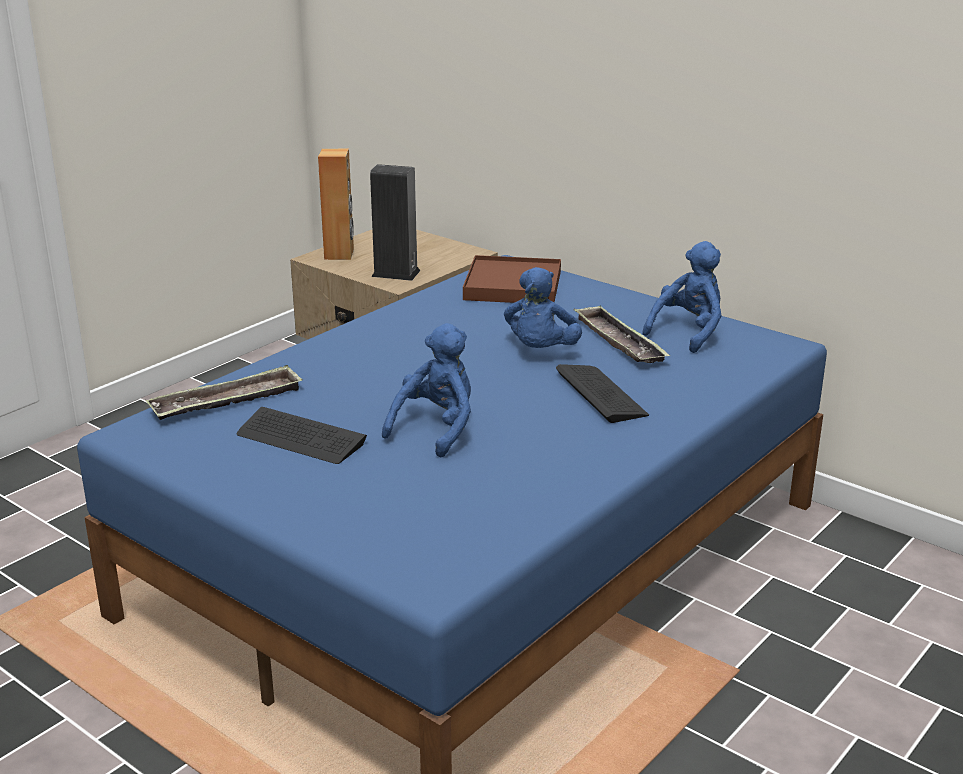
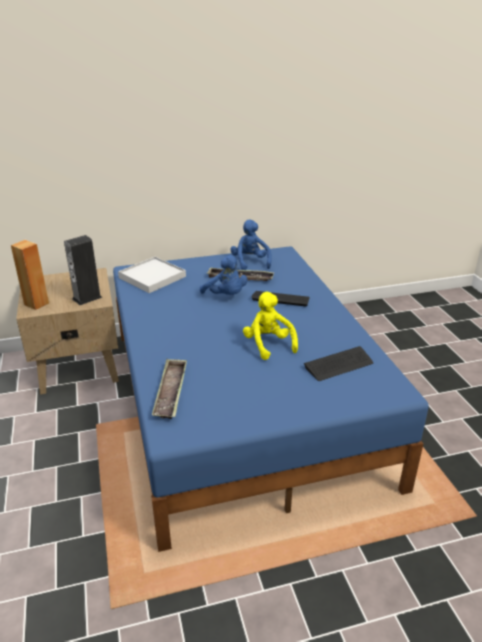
camera: 55 degrees left, 5 degrees up
keyboard [237,407,367,464] -> keyboard moved to [304,346,373,381]
blue plush toy [382,323,471,458] -> yellow plush toy [243,292,298,360]
brown tray [463,255,561,303] -> white tray [118,257,186,293]

